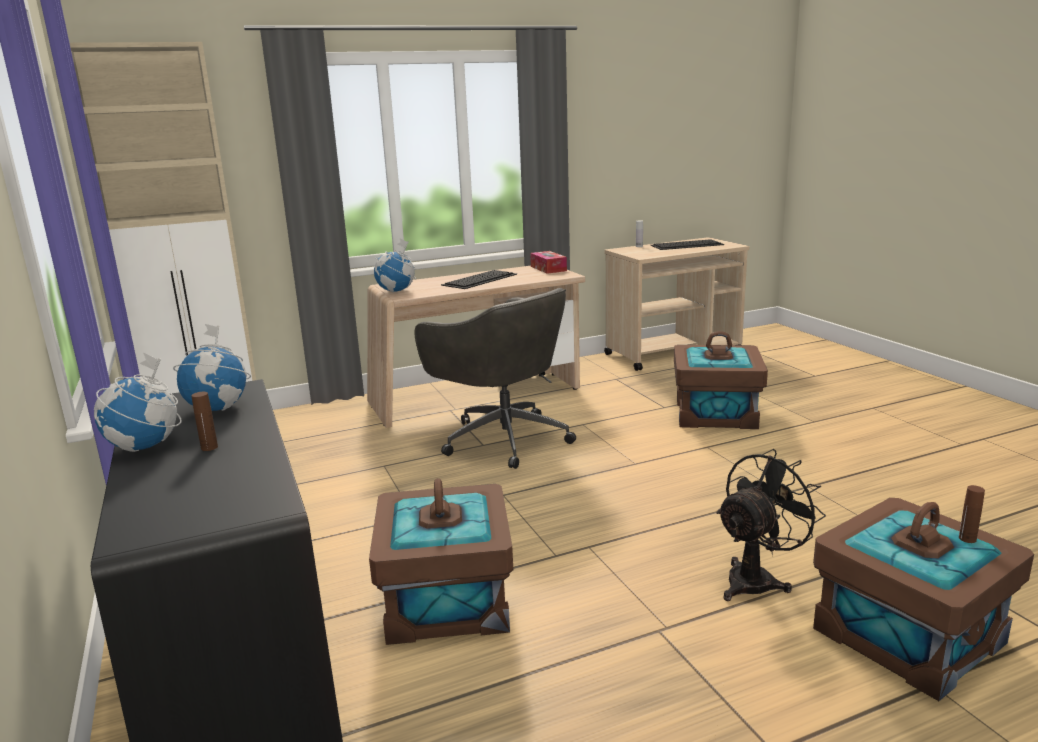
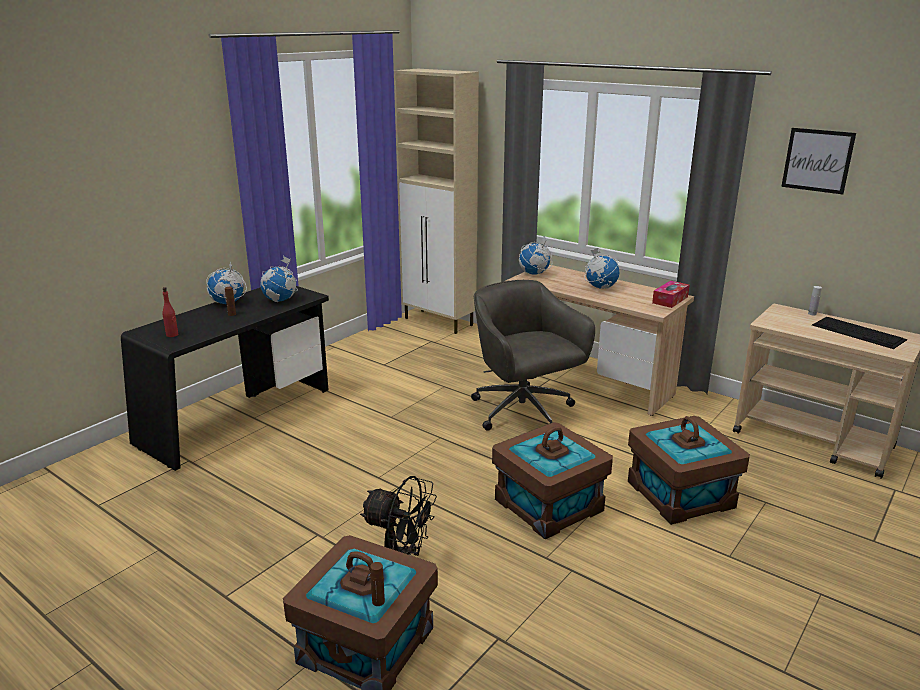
camera: 60 degrees right, 5 degrees up
brown storage box [369,478,513,645] -> brown storage box moved to [492,422,613,539]
grey office chair [414,288,576,469] -> grey office chair turned 135 degrees clockwise [471,280,595,431]
keyboard [441,270,517,289] -> globe [584,248,619,289]
none -> red bottle [162,287,178,337]
none -> picture [781,128,856,194]

